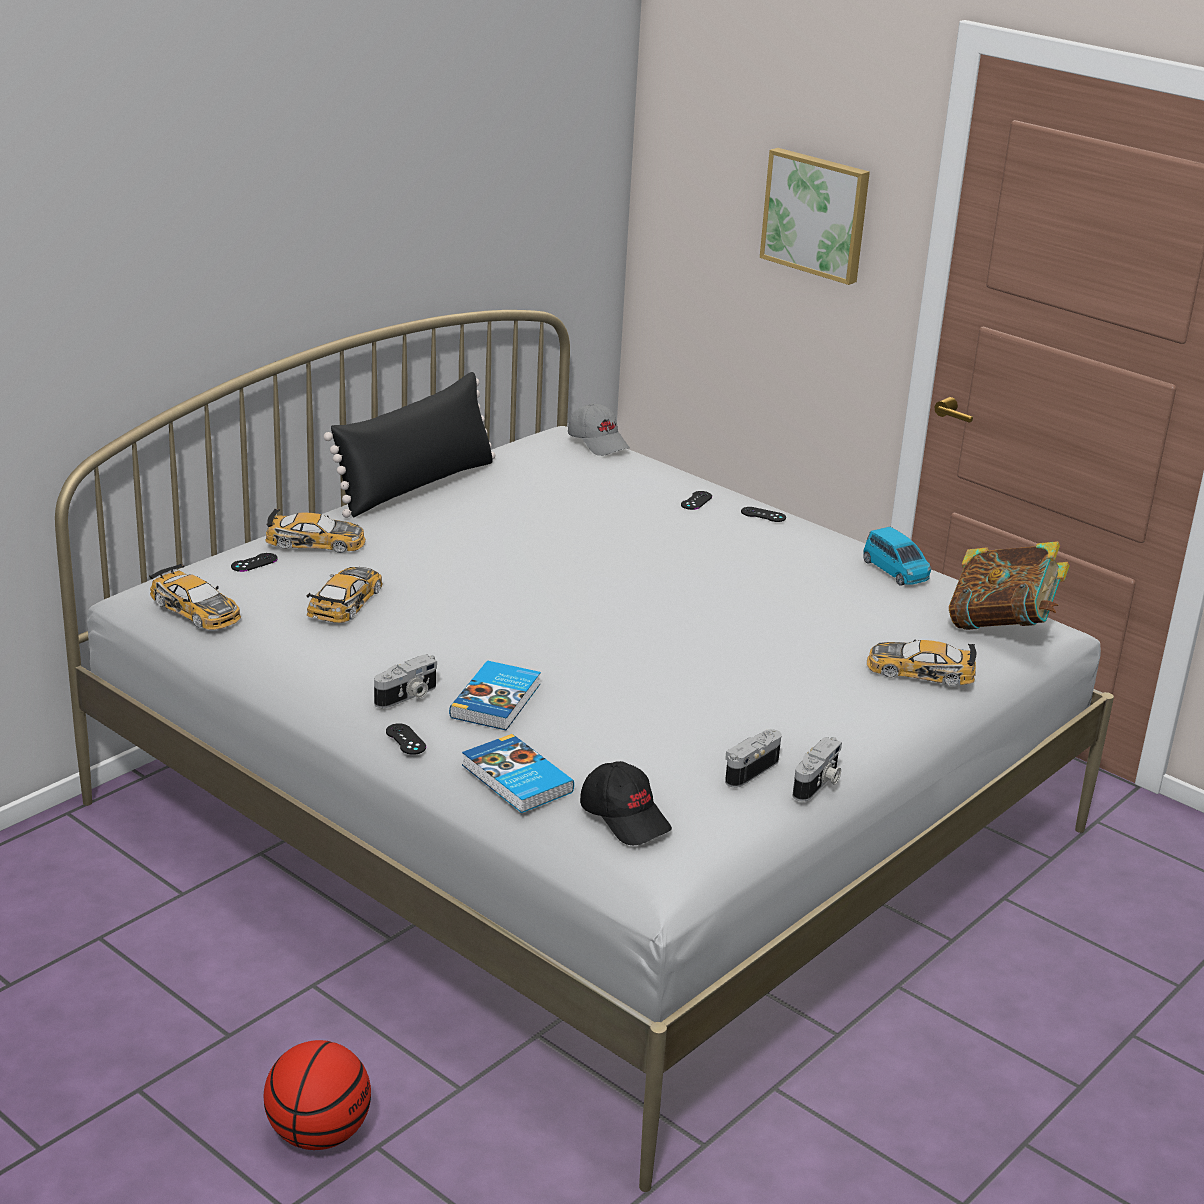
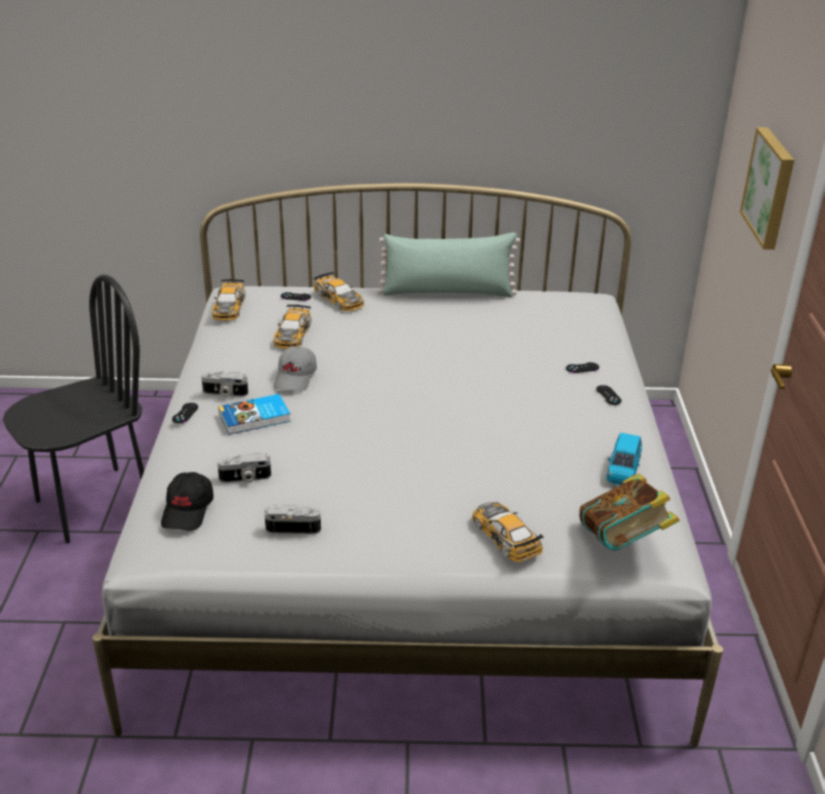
camera: 50 degrees right, 5 degrees up
basketball [264,1040,371,1150] -> none
toy car [306,567,383,623] -> toy car turned 120 degrees clockwise [274,304,312,349]
black pillow [324,372,495,518] -> green pillow [377,232,520,297]
book [462,734,574,813] -> none
grey cap [568,403,630,456] -> grey cap moved to [274,346,317,392]
camera [793,737,842,802] -> camera moved to [217,453,271,483]
none -> black chair [3,275,144,543]

